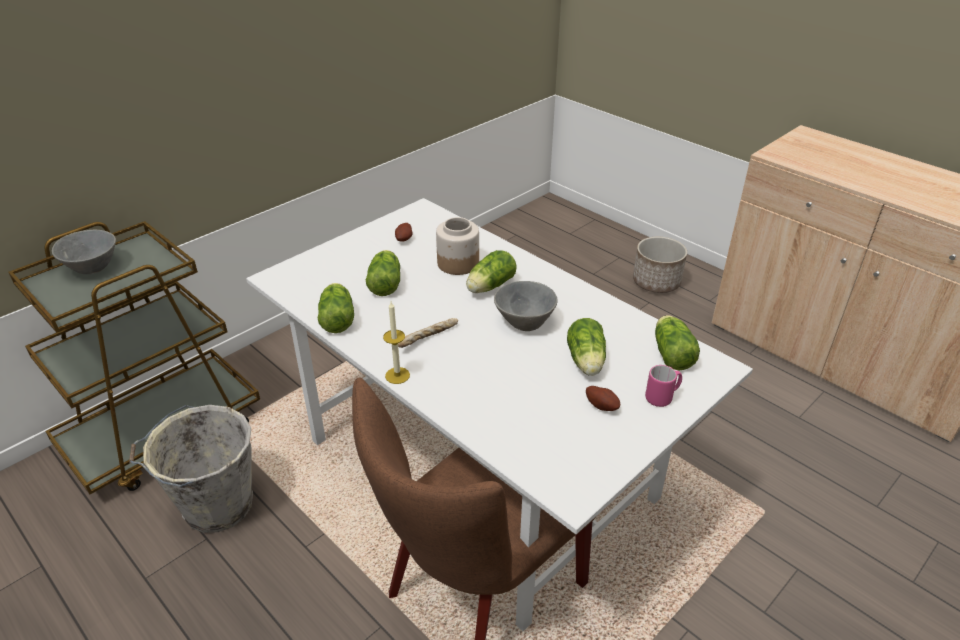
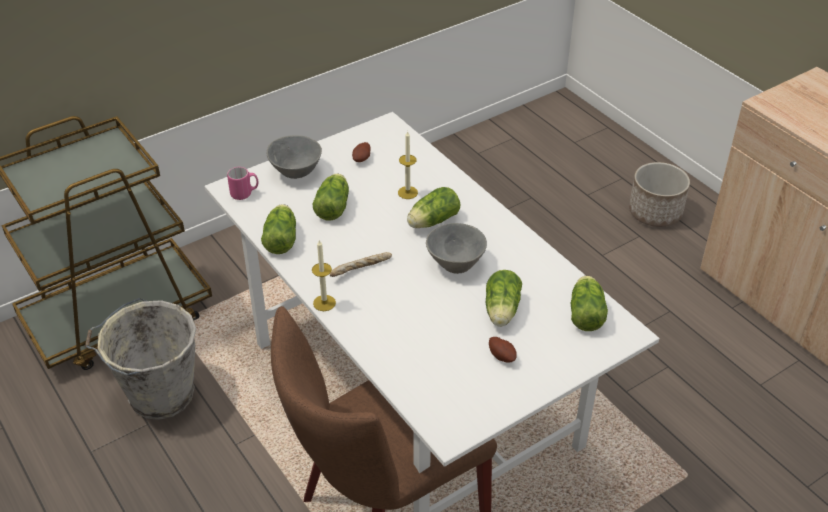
camera: 10 degrees right, 5 degrees up
grey bowl [52,230,116,274] -> grey bowl moved to [267,135,322,179]
jar [436,217,479,275] -> candle [398,131,418,199]
pink mug [645,365,682,407] -> pink mug moved to [227,167,258,200]

